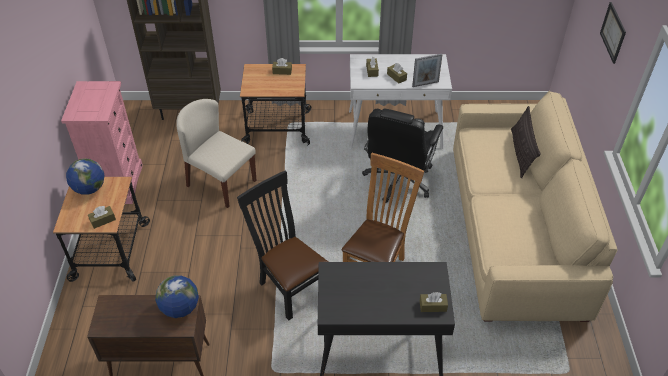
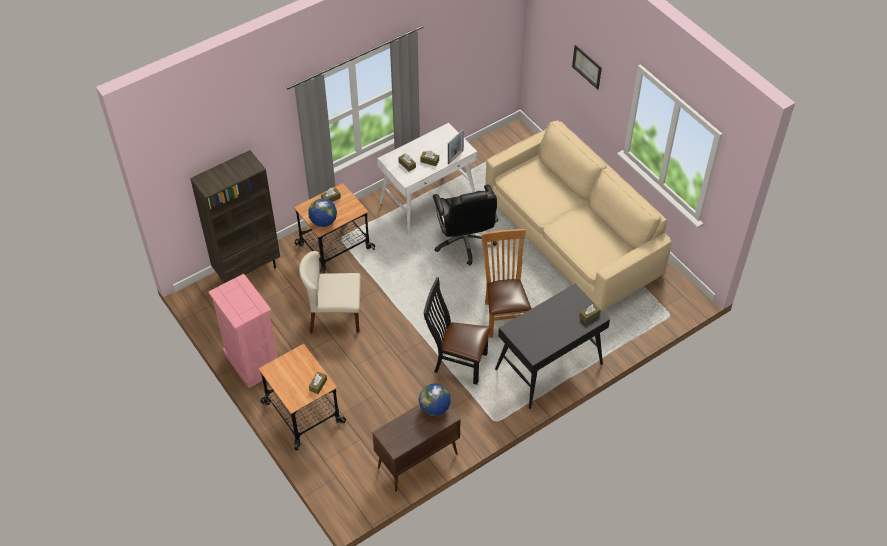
camera: 35 degrees left, 5 degrees up
globe [66,158,104,195] -> globe moved to [308,199,337,227]
pillow [511,106,541,178] -> none

